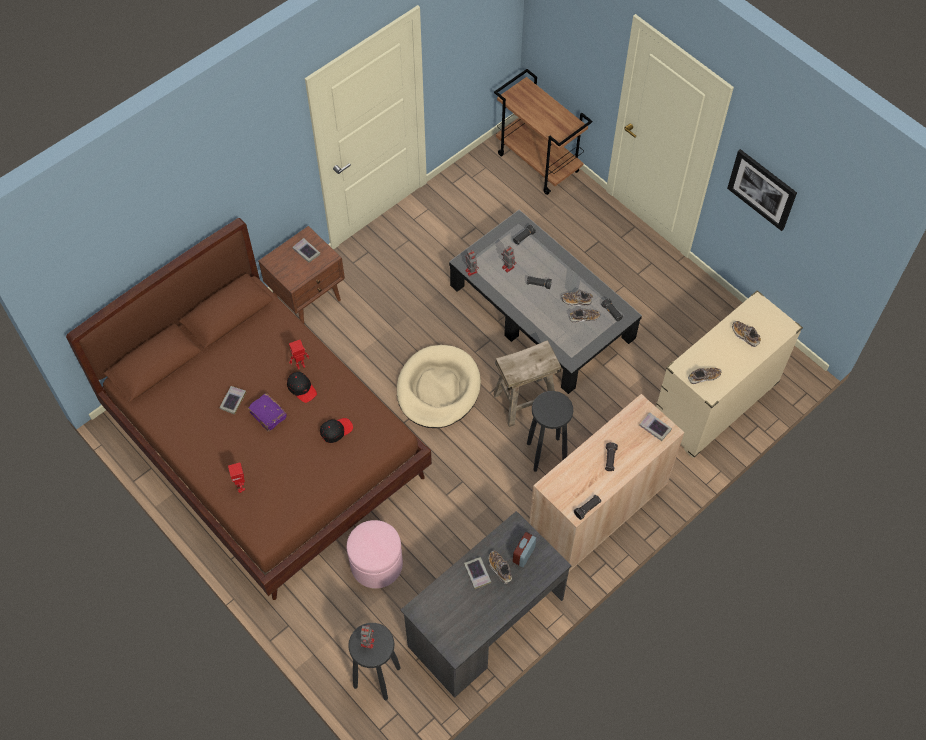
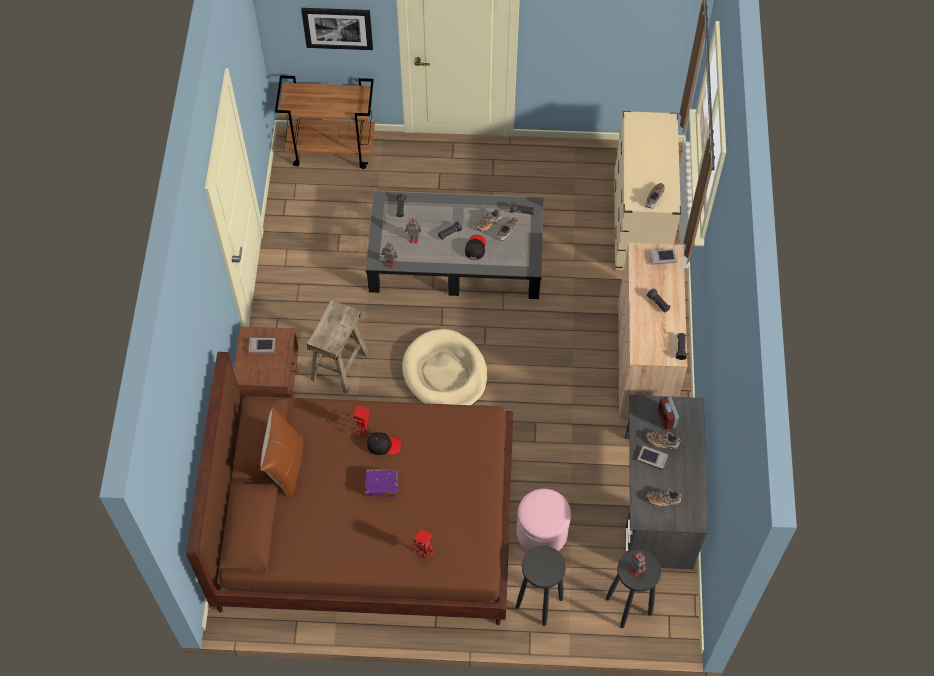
camera: 45 degrees left, 0 degrees up
book [219,386,246,415] -> none
black cap [320,418,353,443] -> black cap moved to [465,235,486,260]
beige stool [493,340,561,427] -> beige stool moved to [307,300,369,394]
black stool [527,391,573,472] -> black stool moved to [516,546,566,626]
picture [727,149,797,231] -> picture moved to [301,8,373,50]
shoe [732,321,761,347] -> shoe moved to [647,489,682,506]
none -> brown pillow [261,408,303,497]

